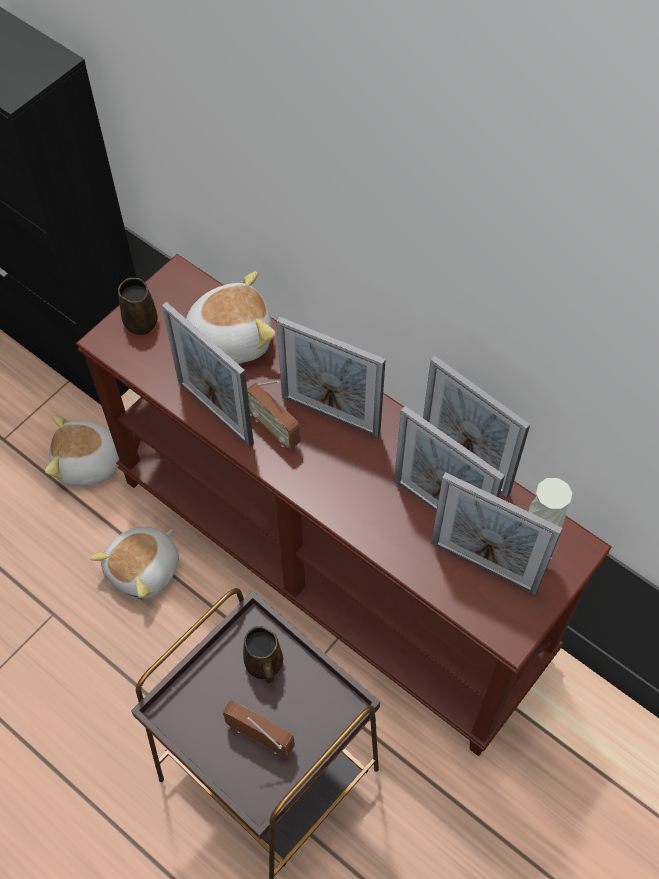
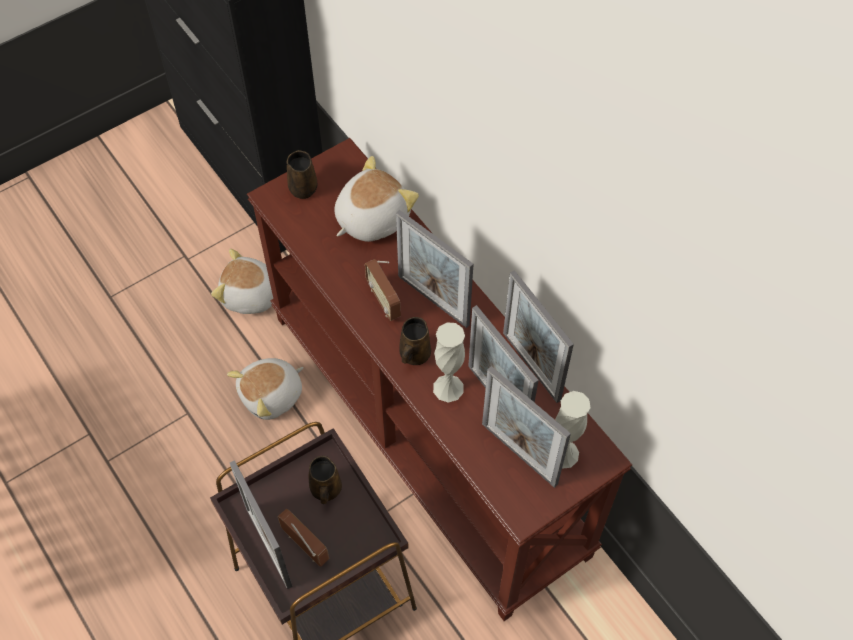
camera: 15 degrees right, 0 degrees up
picture frame [162,302,254,447] -> picture frame moved to [230,460,292,589]
plush toy [186,271,276,364] -> plush toy turned 45 degrees counterclockwise [334,156,419,242]
none -> brown mug [399,317,431,365]
none -> white vase [433,323,465,403]

